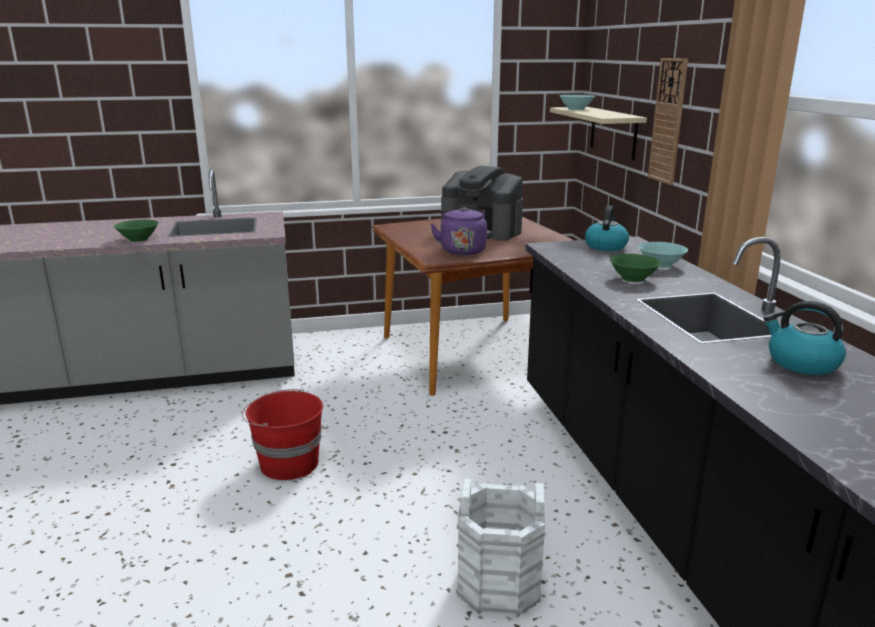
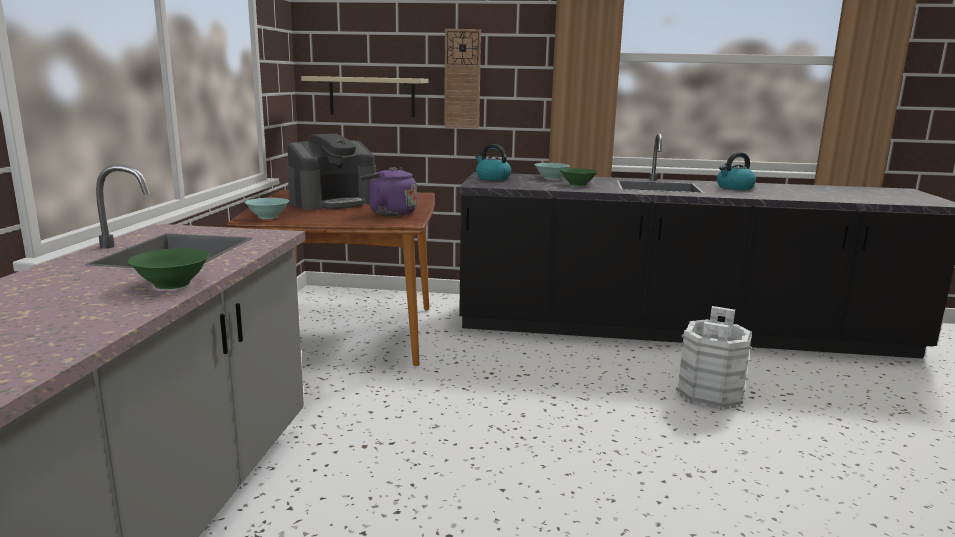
camera: 70 degrees left, 5 degrees down
red bucket [242,389,323,480] -> none
turquoise bowl [560,95,595,110] -> turquoise bowl moved to [245,198,289,219]

